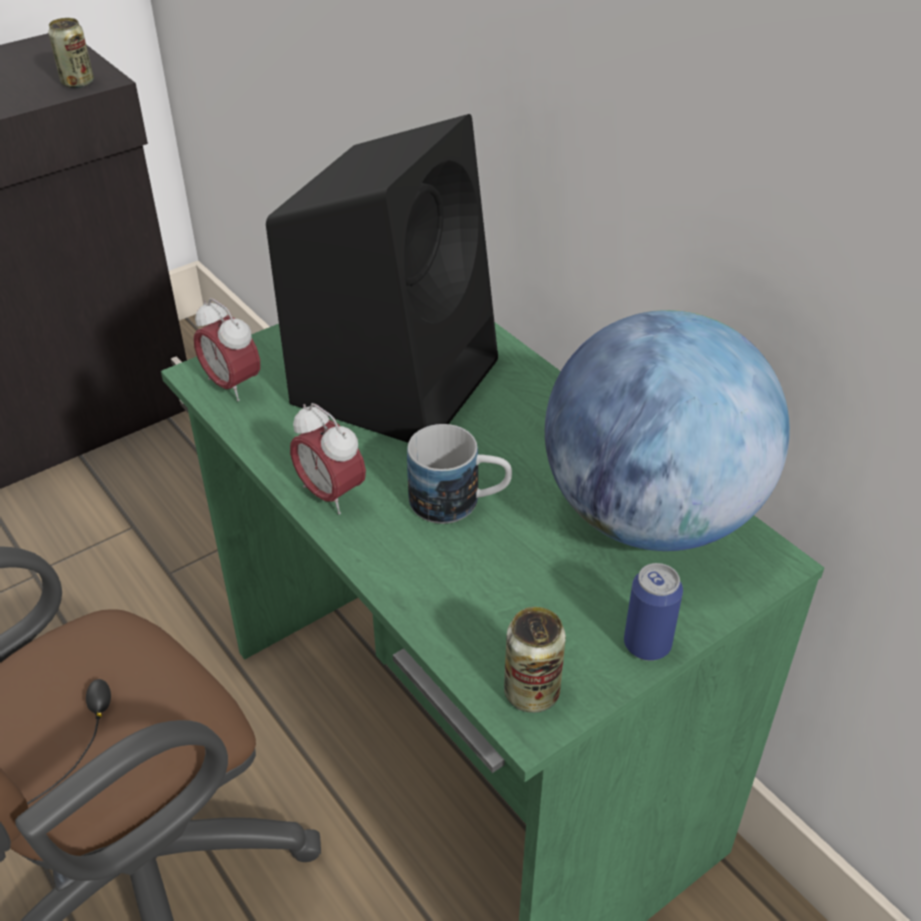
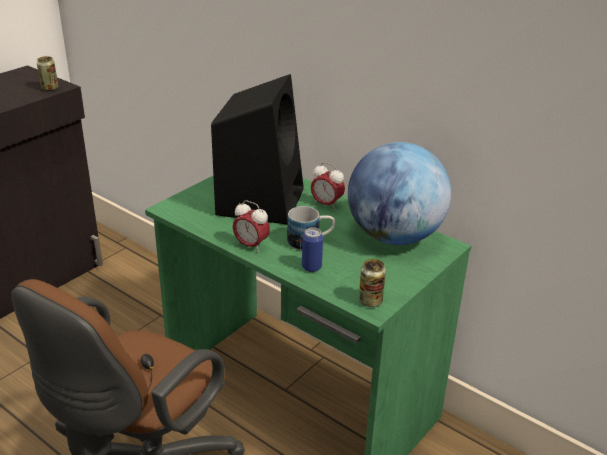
camera: 15 degrees left, 10 degrees down
alarm clock [194,298,260,402] -> alarm clock moved to [311,162,345,210]
can [624,563,683,661] -> can moved to [302,228,323,272]

